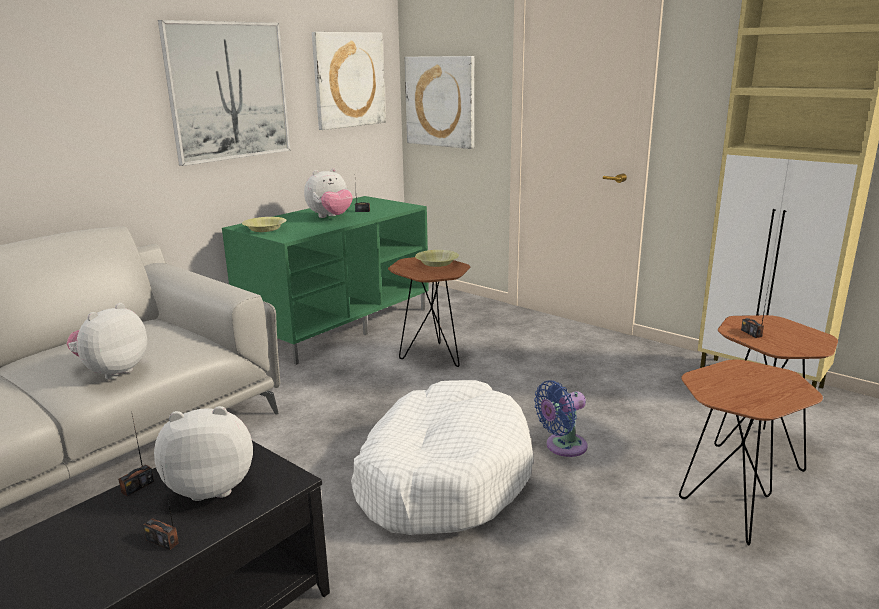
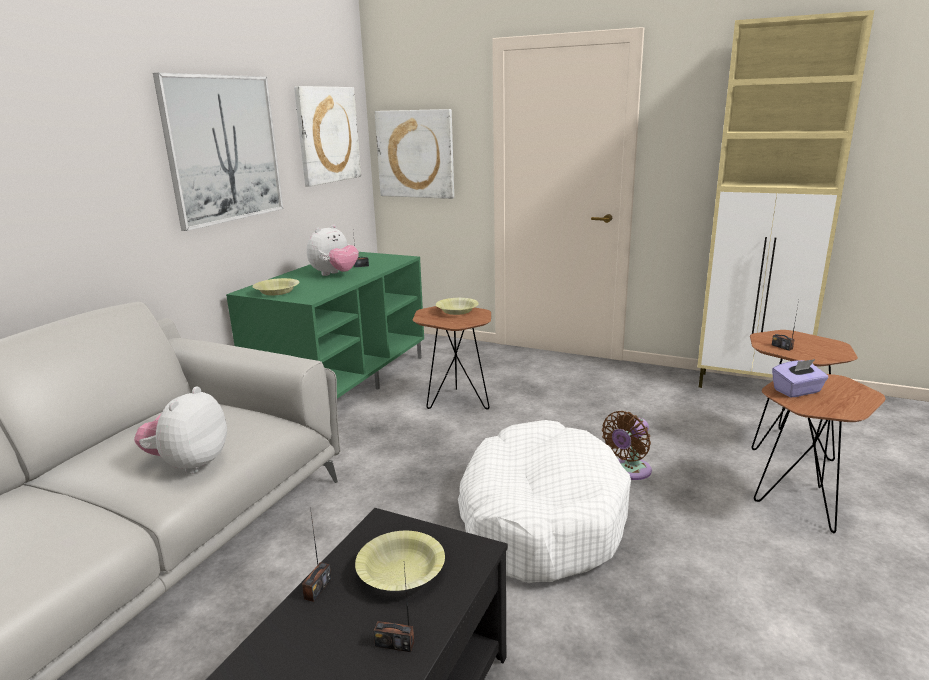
camera: 15 degrees left, 0 degrees up
plush toy [154,406,253,501] -> yellow bowl [355,531,445,591]
blue fan [534,380,587,457] -> brown fan [602,411,652,480]
none -> purple tissue box [772,359,829,398]

